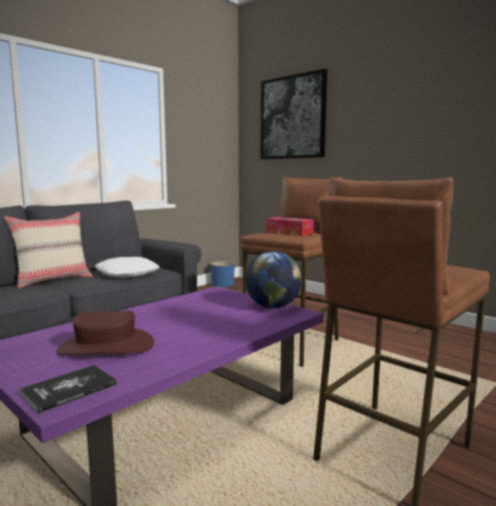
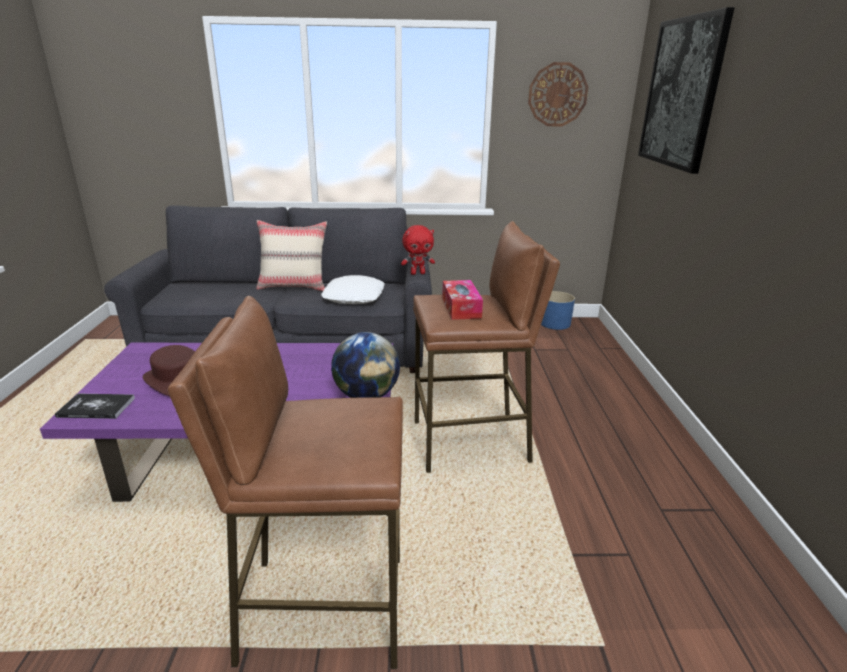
camera: 45 degrees right, 15 degrees up
none -> red plush toy [401,225,435,275]
none -> wall clock [528,62,588,126]

